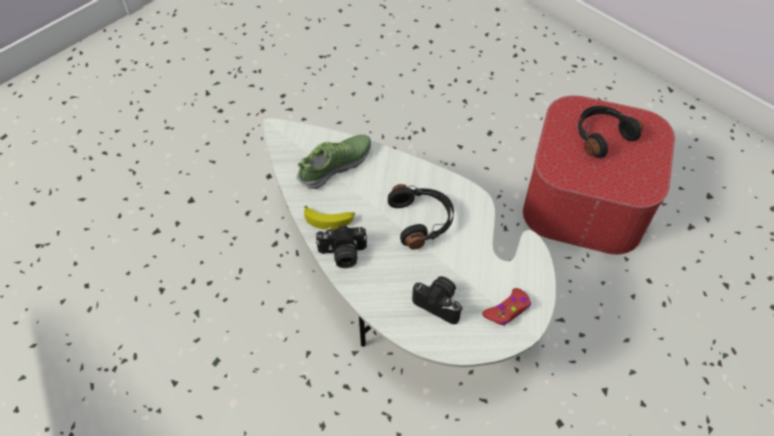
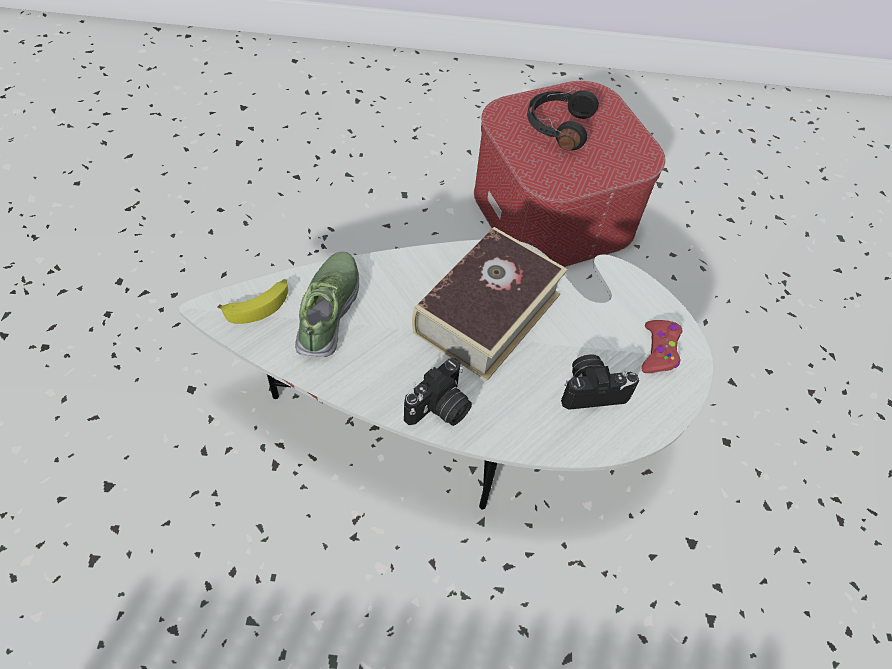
camera: 45 degrees left, 0 degrees up
banana [304,206,355,230] -> banana moved to [217,279,288,324]
black headphones [388,184,454,250] -> book [412,227,568,381]

